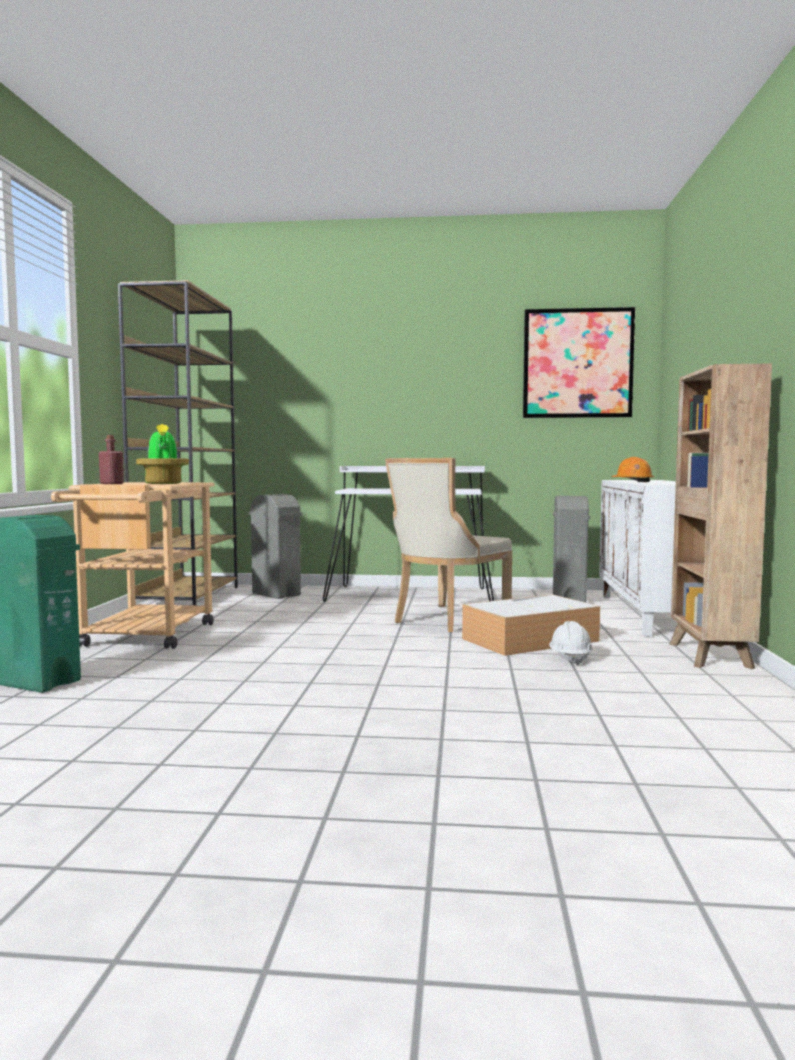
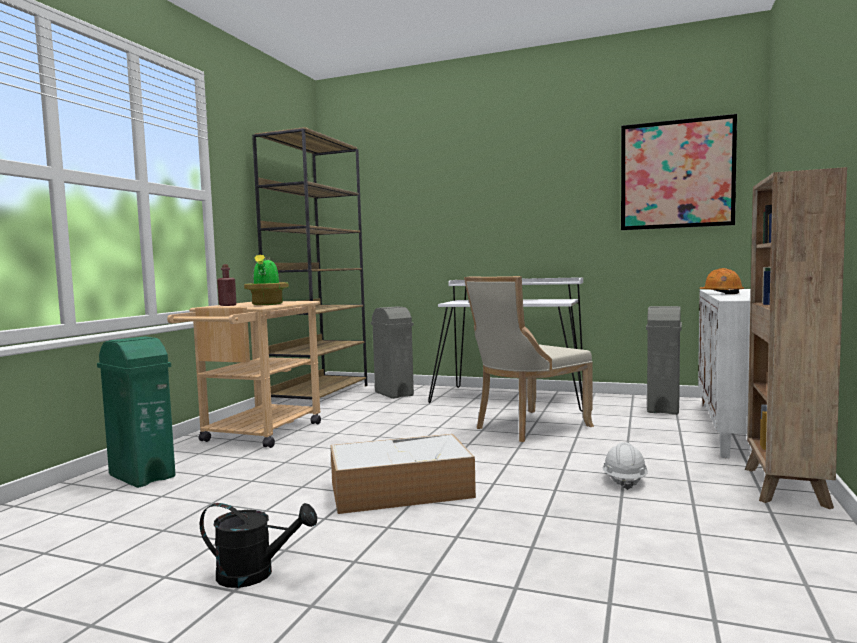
camera: 15 degrees right, 0 degrees up
storage box [462,595,600,656] -> storage box moved to [330,434,476,514]
none -> black watering can [200,503,317,588]

